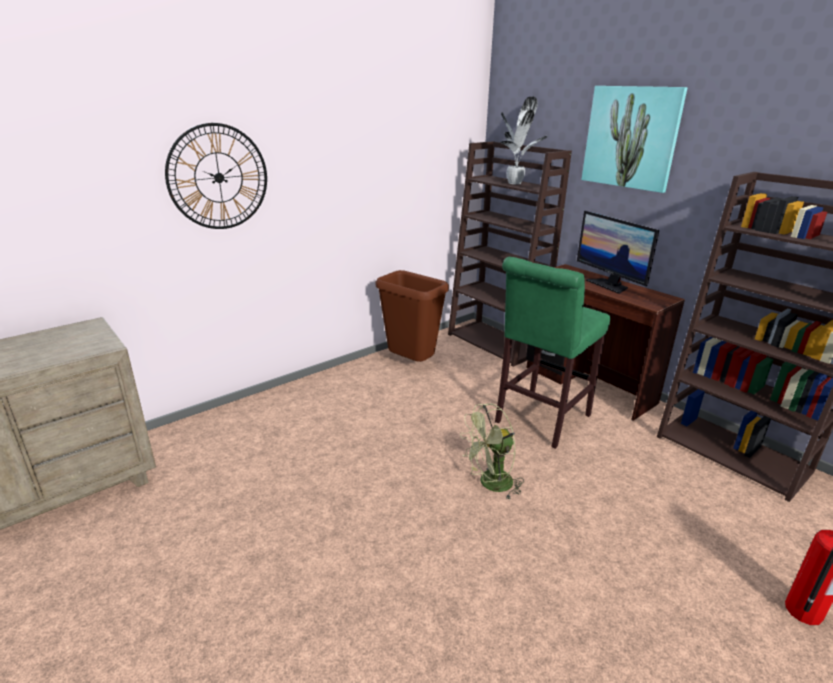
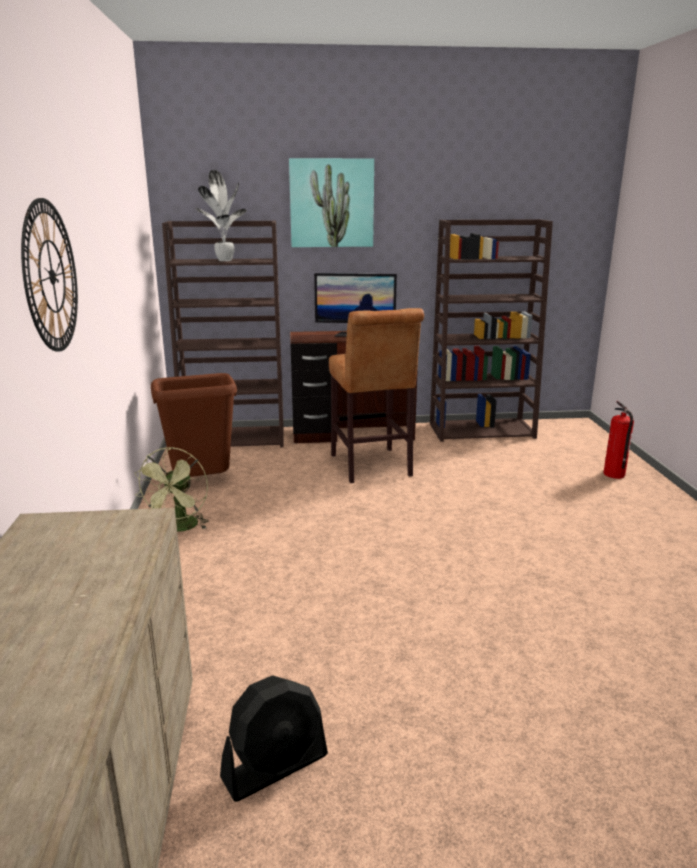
camera: 55 degrees left, 5 degrees down
green fan [460,403,524,499] -> green fan moved to [134,447,209,532]
green stool [495,257,610,449] -> brown stool [329,308,424,483]
none -> black fan [220,675,328,802]

